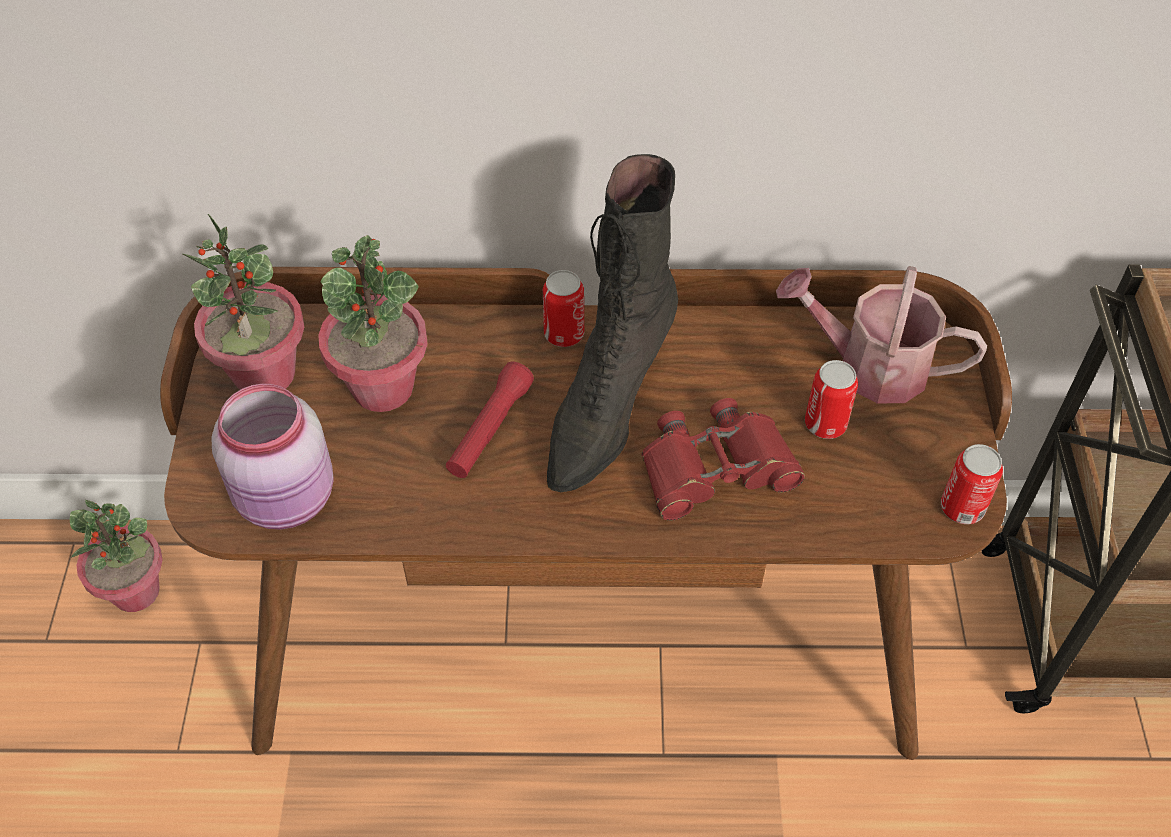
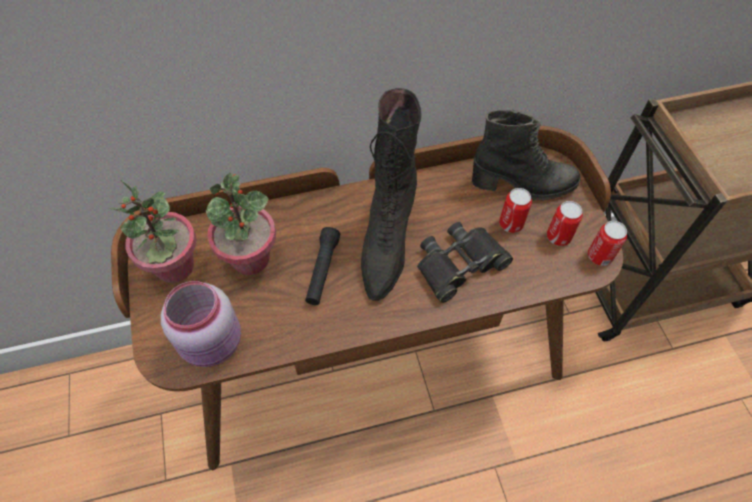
camera: 15 degrees left, 5 degrees up
potted plant [70,500,163,612] -> none
red flashlight [446,362,534,478] -> black flashlight [305,227,340,305]
can [543,270,584,347] -> can moved to [547,201,583,246]
red binoculars [642,398,805,521] -> black binoculars [417,222,513,303]
watering can [776,266,987,403] -> black boot [472,109,581,201]

